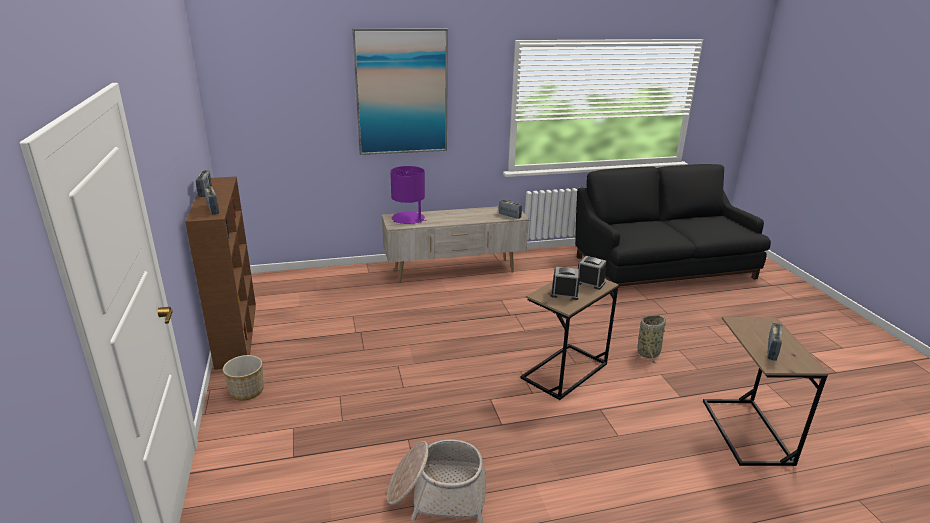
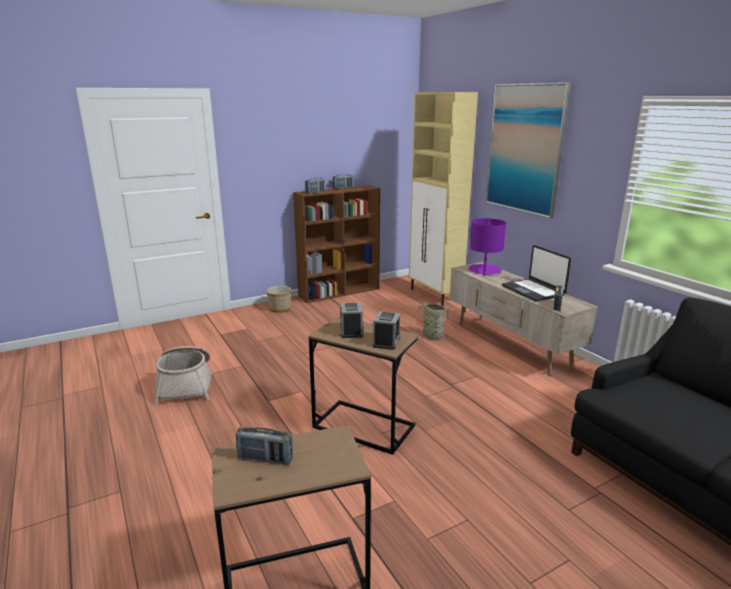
camera: 75 degrees right, 5 degrees down
basket [635,315,666,363] -> basket moved to [411,304,465,339]
none -> beige cabinet [409,92,478,306]
none -> laptop [502,245,571,301]

